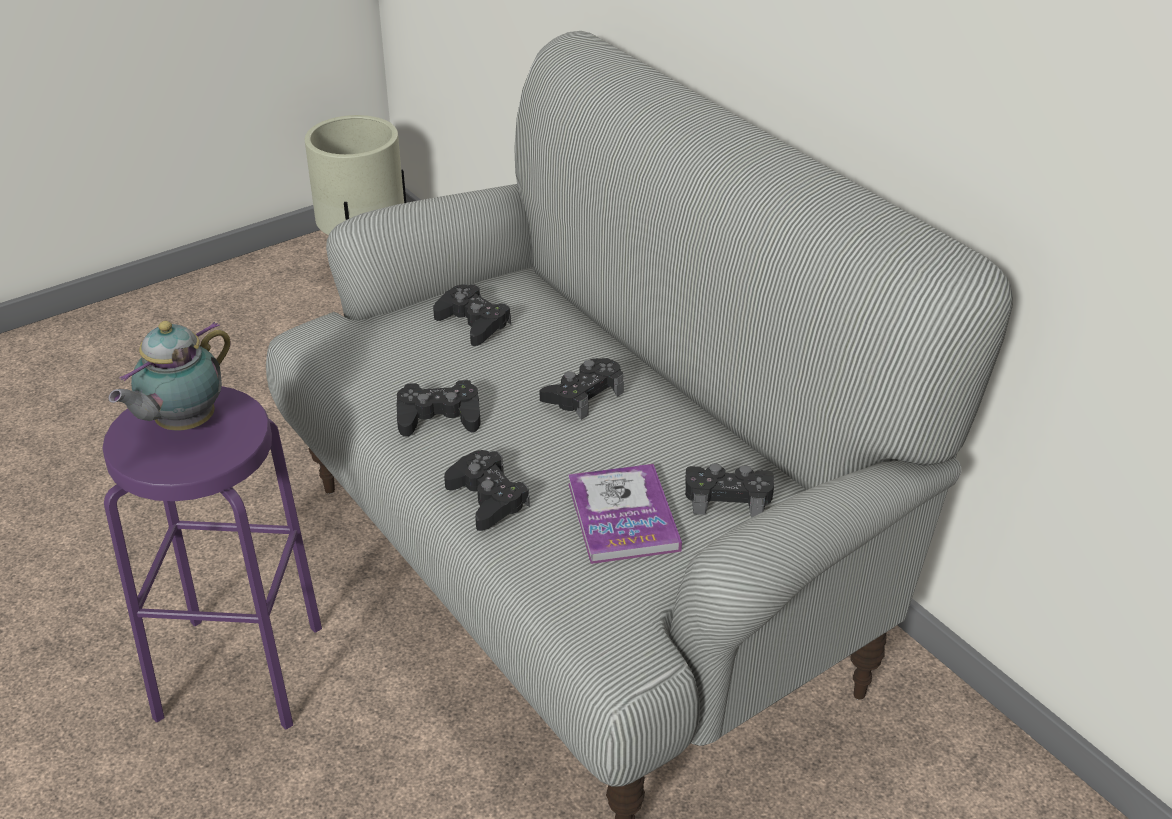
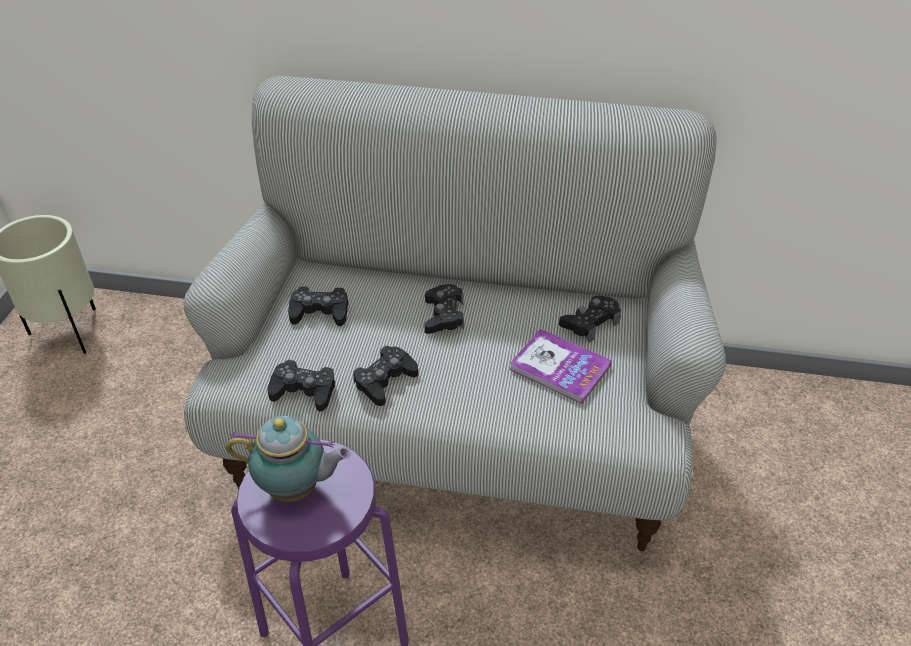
camera: 45 degrees left, 5 degrees up
teapot [108,321,231,431] -> teapot turned 75 degrees counterclockwise [226,416,351,502]
black game controller [444,450,530,531] -> black game controller moved to [267,360,335,412]

